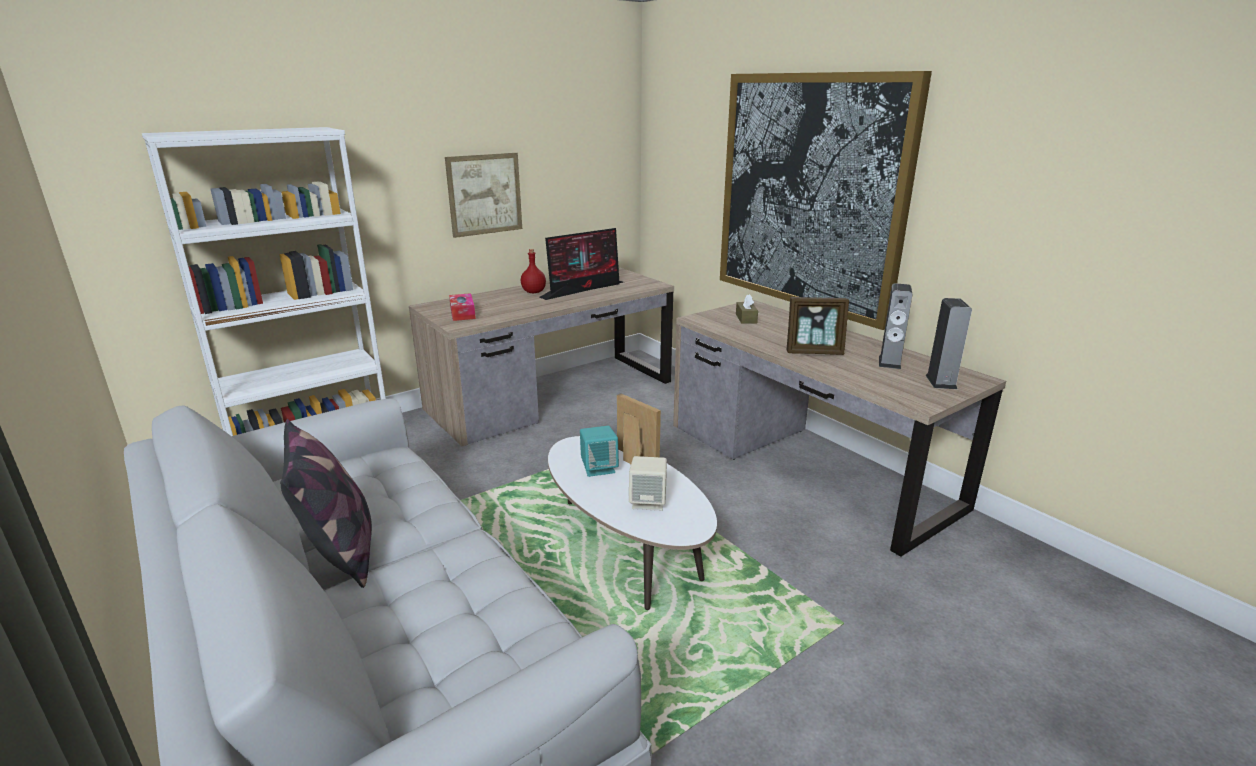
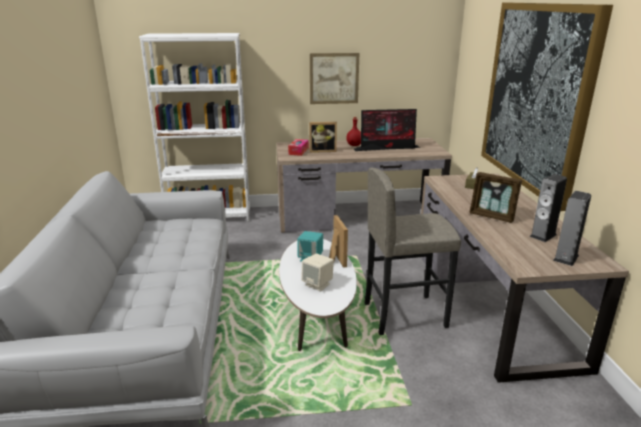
camera: 30 degrees right, 0 degrees up
pillow [280,419,372,588] -> none
none -> picture frame [309,122,337,153]
none -> grey stool [365,168,461,335]

